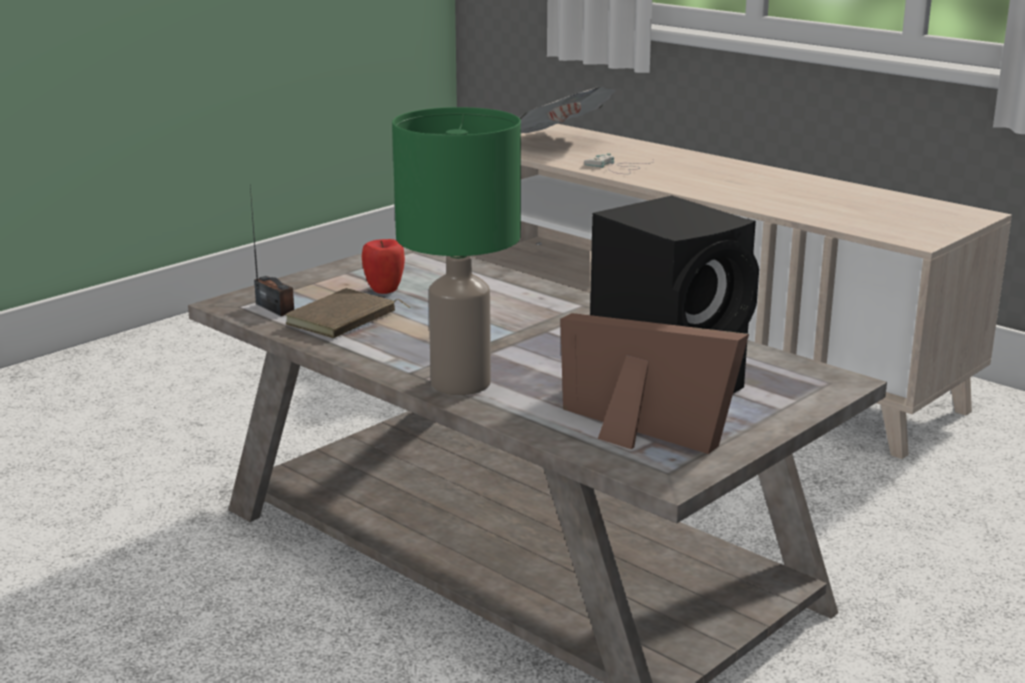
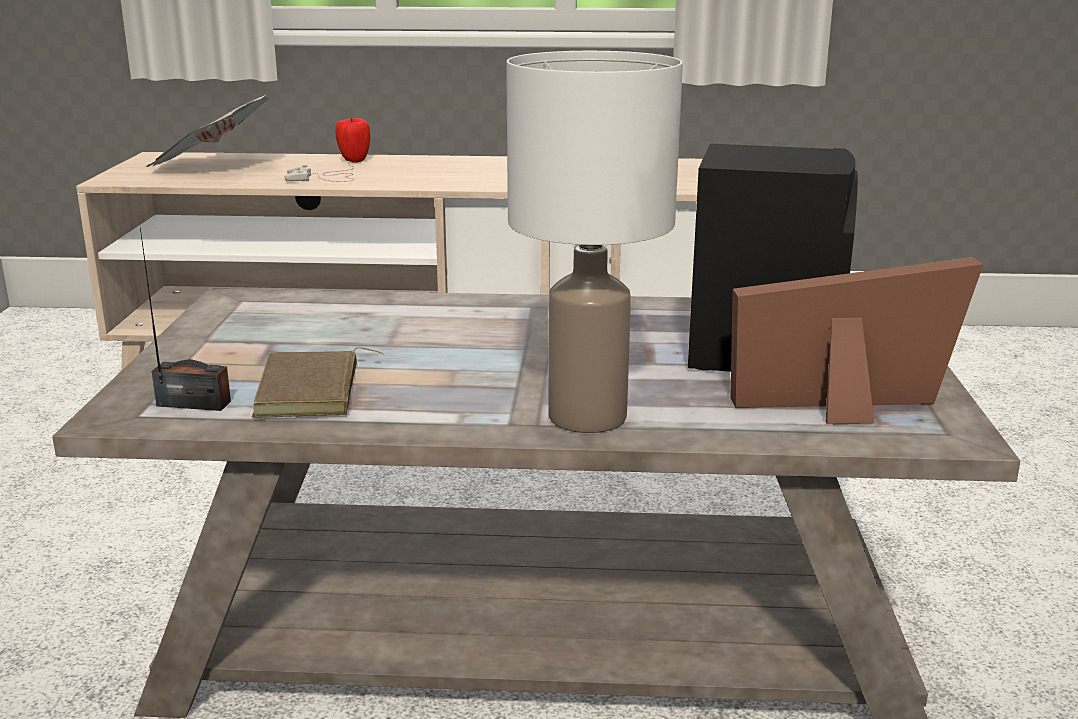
camera: 40 degrees left, 0 degrees up
apple [362,239,405,294] -> apple moved to [335,118,370,163]
green table lamp [392,107,521,395] -> white table lamp [506,51,683,433]

